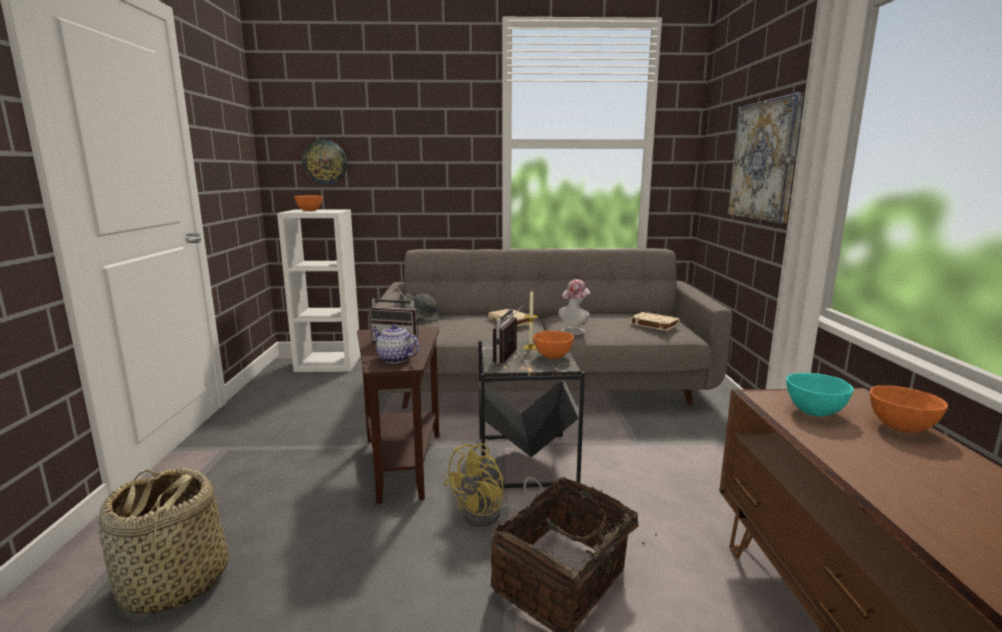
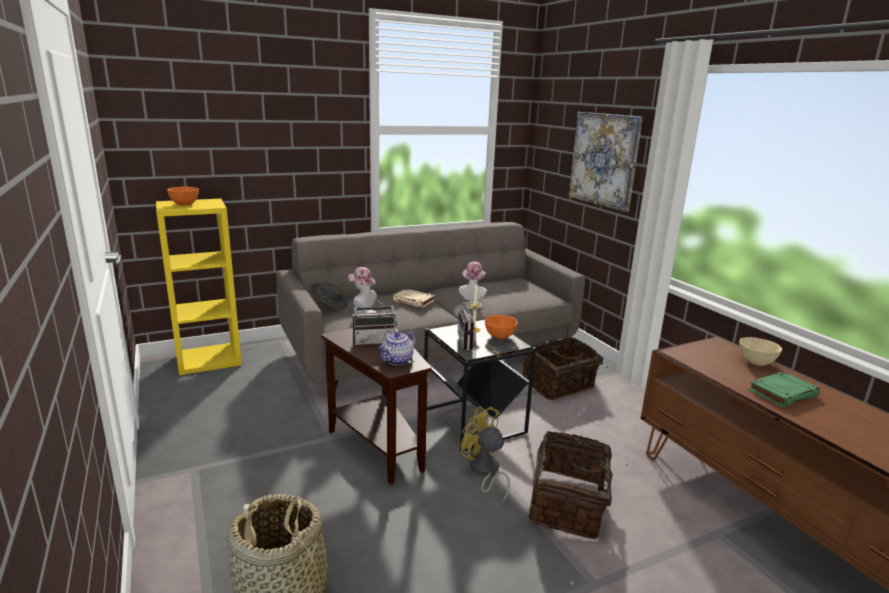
camera: 25 degrees left, 5 degrees up
white bookcase [277,209,361,372] -> yellow bookcase [156,199,242,375]
wall clock [302,139,347,185] -> none
teapot [372,324,419,363] -> teapot turned 60 degrees counterclockwise [378,331,416,365]
yellow fan [444,443,544,527] -> yellow fan turned 120 degrees clockwise [461,407,510,502]
beige book [630,312,680,331] -> none
turquoise bowl [786,373,854,416] -> none
orange bowl [870,385,948,433] -> beige bowl [740,337,782,366]
none -> hat [349,267,377,314]
none -> basket [522,337,608,400]
none -> green book [748,371,820,407]

